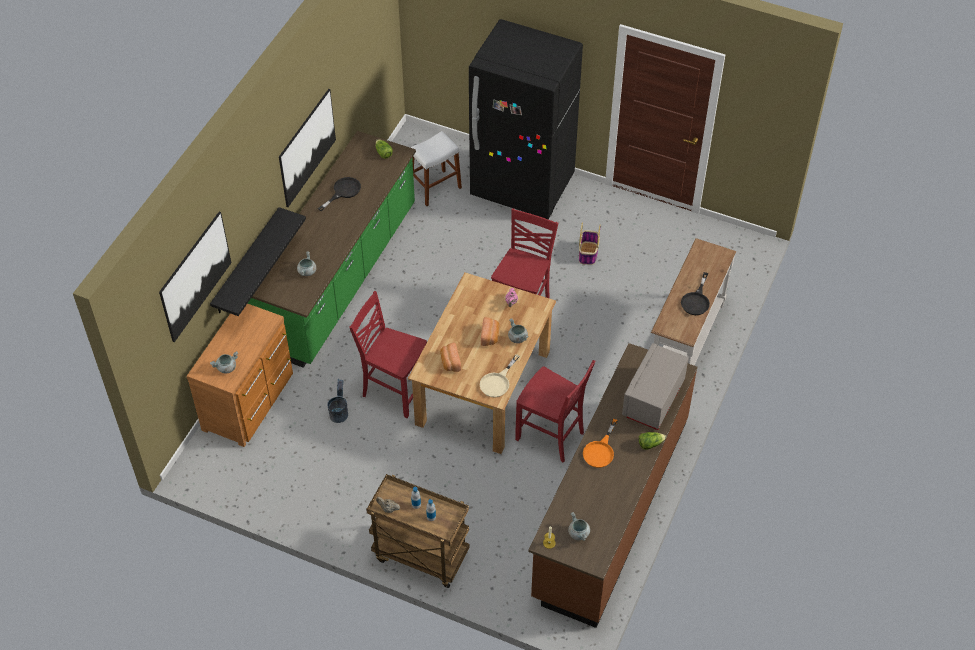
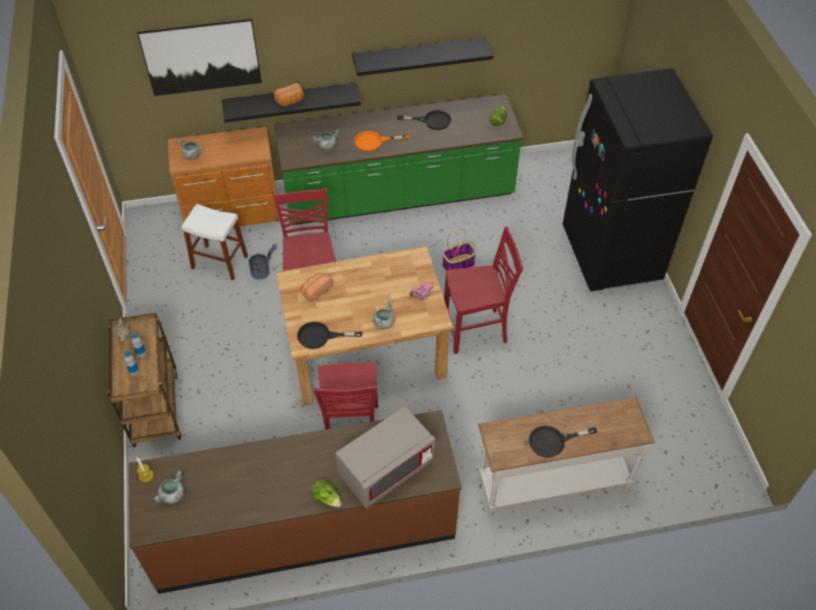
camera: 55 degrees right, 0 degrees up
picture [279,89,336,207] -> black shelf [352,37,493,76]
white stool [410,131,462,206] -> white stool moved to [182,204,248,280]
beige frying pan [480,354,520,398] -> black frying pan [297,322,362,349]
bread [481,317,499,346] -> bread moved to [274,83,304,106]
basket [579,222,600,265] -> basket moved to [442,229,476,270]
orange frying pan [583,419,618,468] -> orange frying pan moved to [354,131,409,151]
grey microwave [622,343,689,430] -> grey microwave turned 150 degrees clockwise [336,406,435,508]

